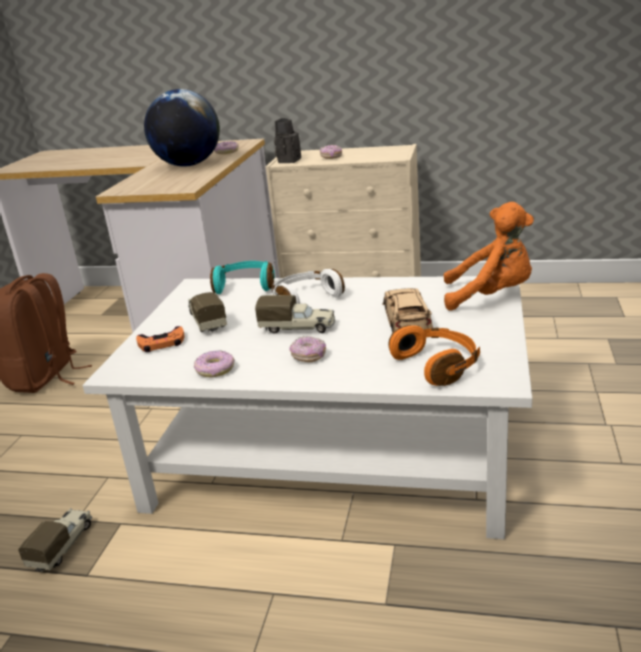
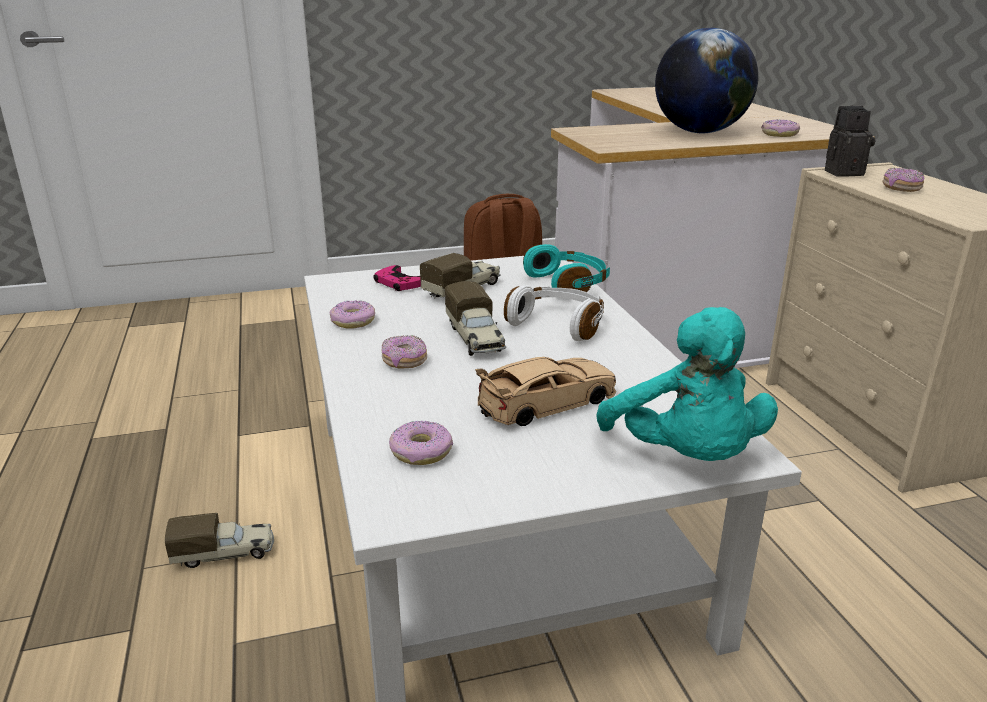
camera: 60 degrees right, 0 degrees up
toy truck [18,508,92,572] -> toy truck moved to [165,513,274,568]
orange game controller [136,326,185,352] -> pink game controller [373,265,421,291]
orange headphones [388,325,480,386] -> donut [389,421,453,465]
orange plush toy [443,202,534,311] -> turquoise plush toy [596,307,778,461]

